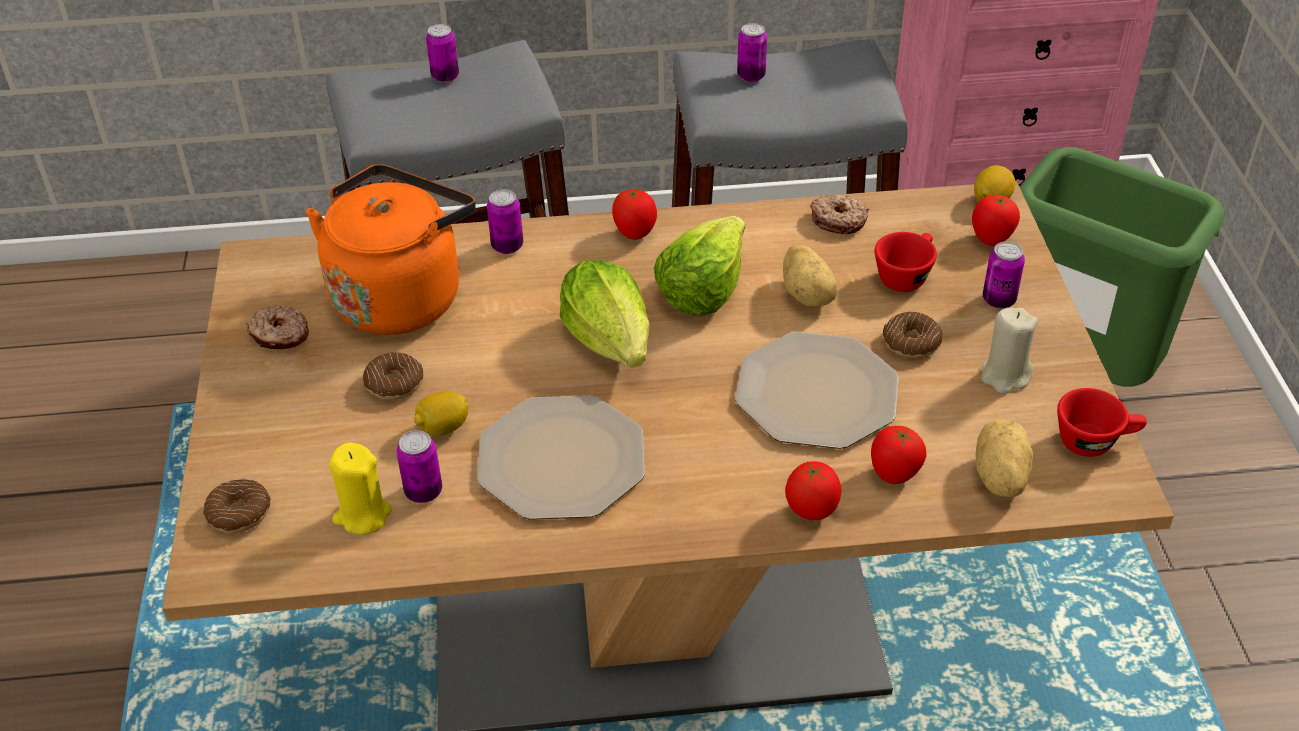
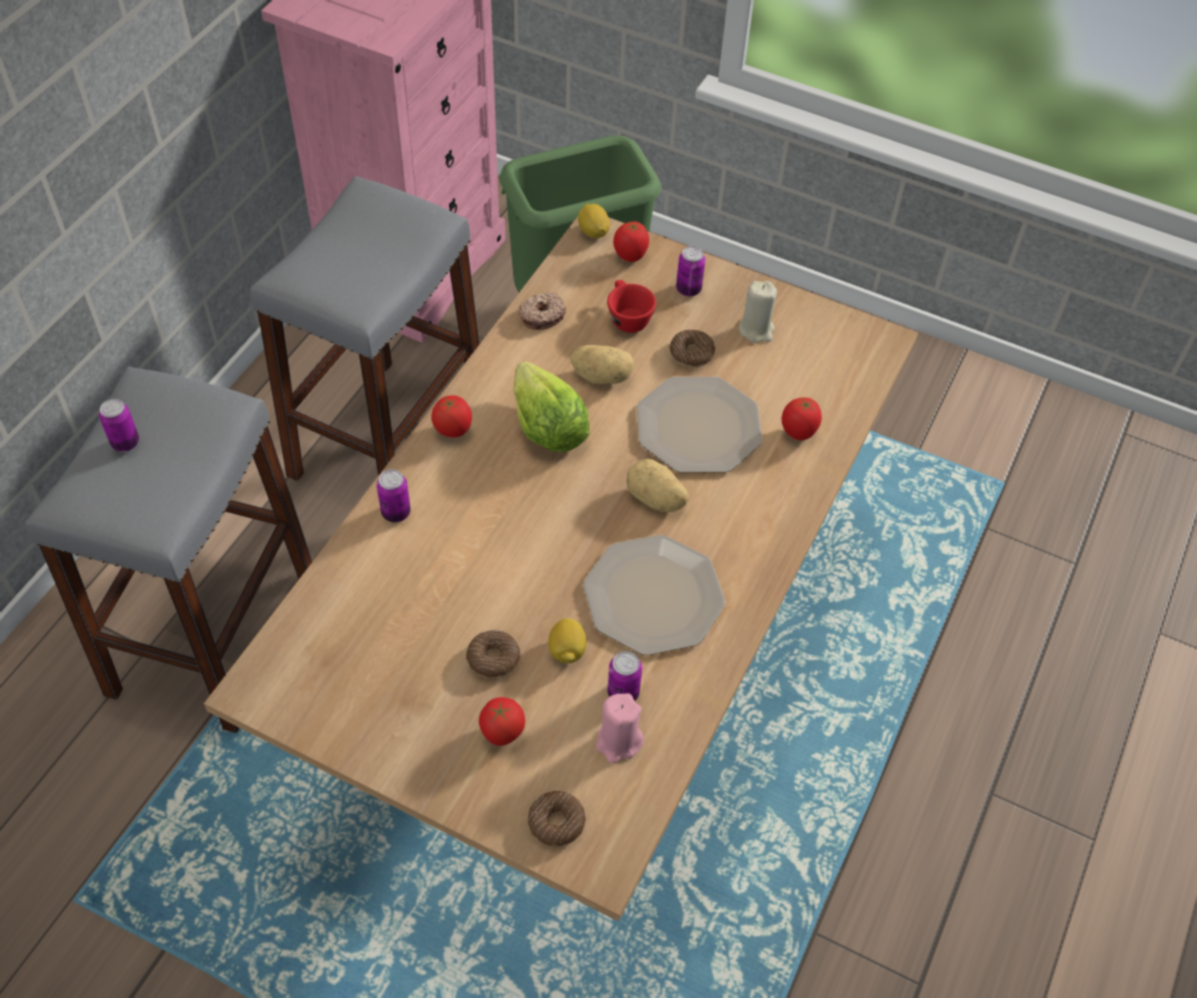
camera: 60 degrees left, 10 degrees up
donut [246,305,309,349] -> none
orange kettle [306,164,476,335] -> none
yellow candle [329,442,392,535] -> pink candle [596,693,644,764]
lettuce [560,260,650,368] -> none
can [737,23,767,82] -> none
tomato [785,461,842,520] -> tomato moved to [479,697,525,746]
potato [976,418,1033,497] -> potato moved to [626,459,689,512]
red cup [1057,388,1147,457] -> none

